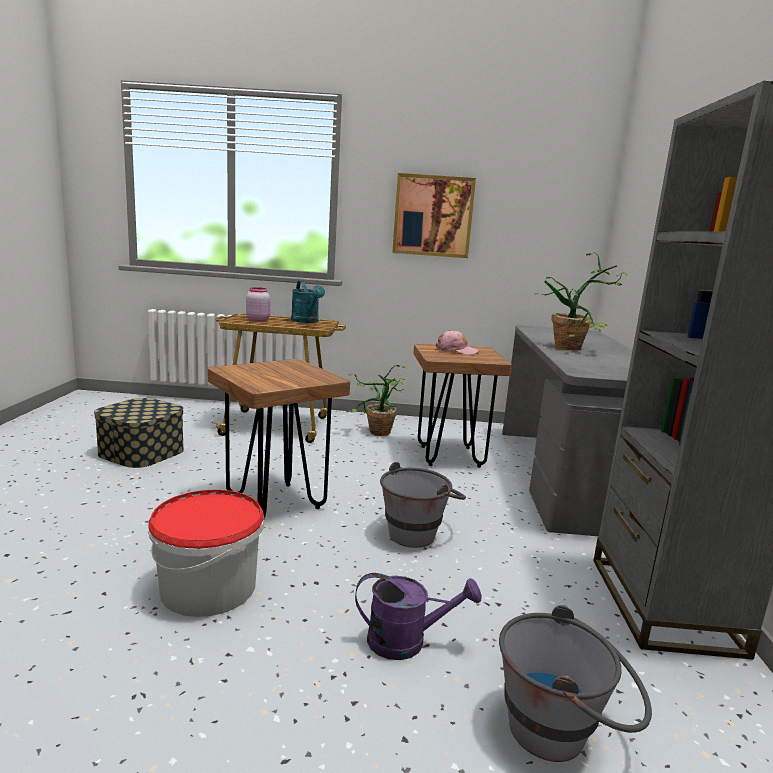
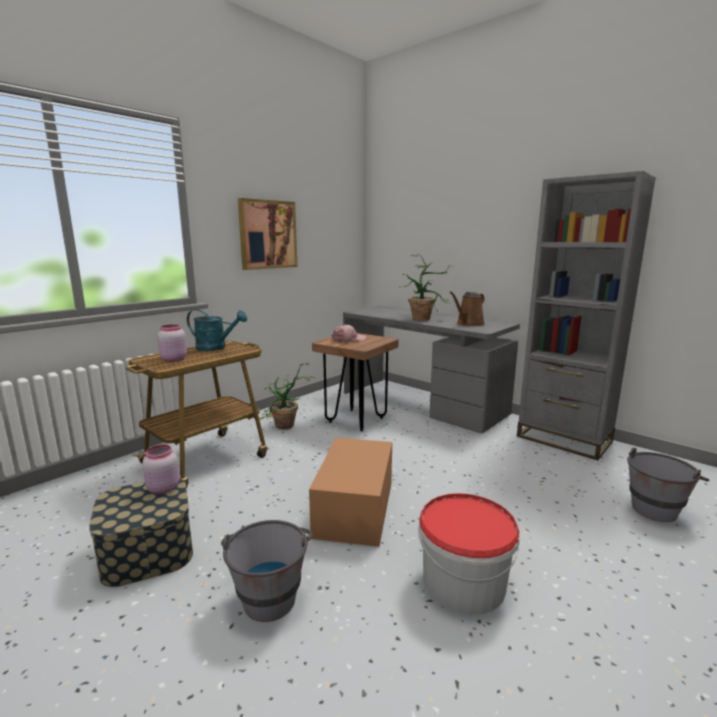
camera: 50 degrees left, 0 degrees up
brown stool [208,359,350,519] -> cardboard box [309,438,392,547]
purple watering can [355,573,482,660] -> none
grey bucket [380,462,466,548] -> grey bucket moved to [221,520,313,622]
none -> pink jar [142,445,180,494]
none -> brown watering can [450,291,485,326]

